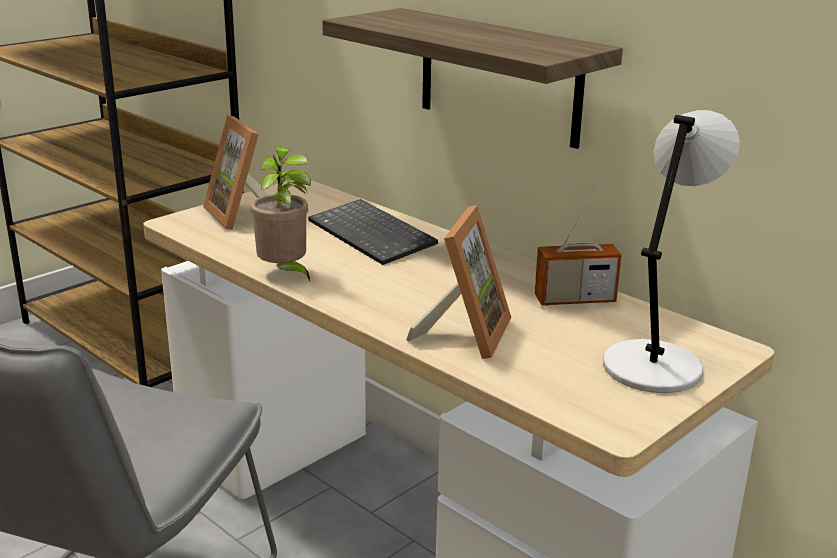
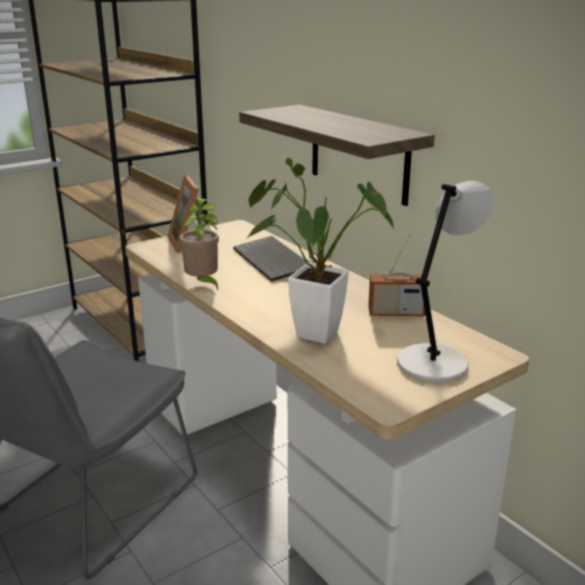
camera: 10 degrees right, 0 degrees up
picture frame [406,205,512,359] -> potted plant [246,158,395,344]

